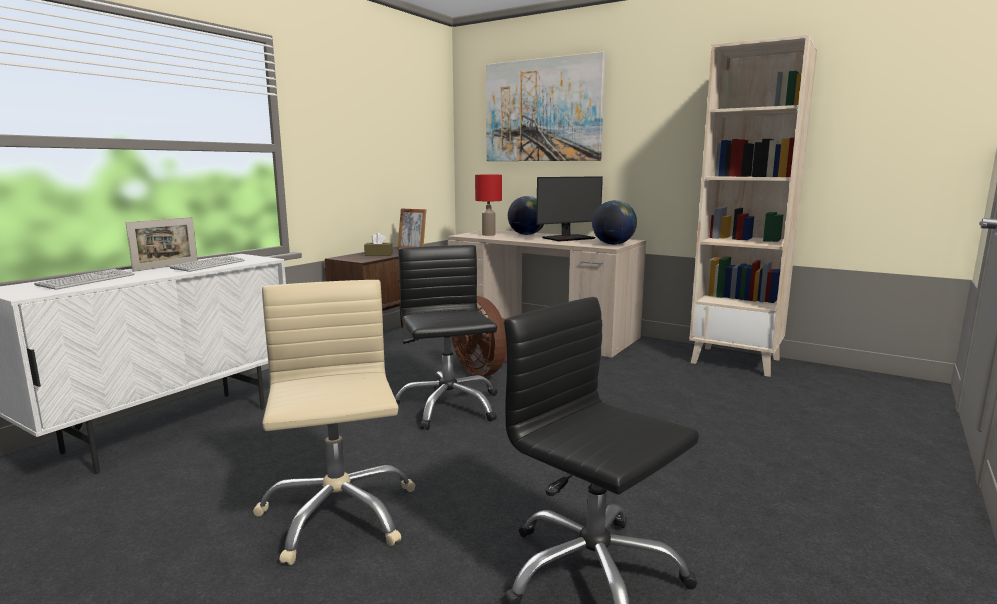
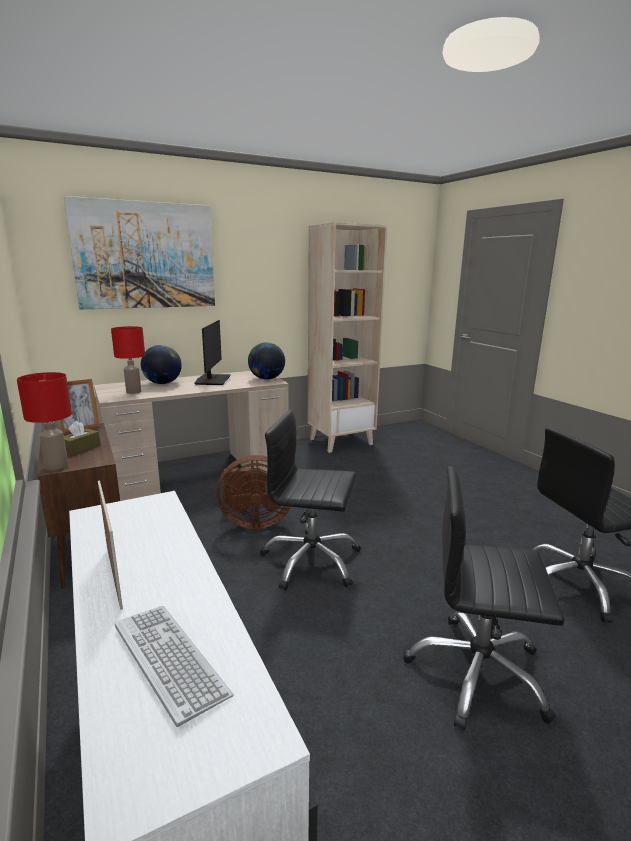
camera: 60 degrees left, 5 degrees up
keyboard [169,256,245,272] -> none
beige office chair [253,280,415,565] -> black office chair [403,466,564,731]
none -> red table lamp [17,372,72,470]

